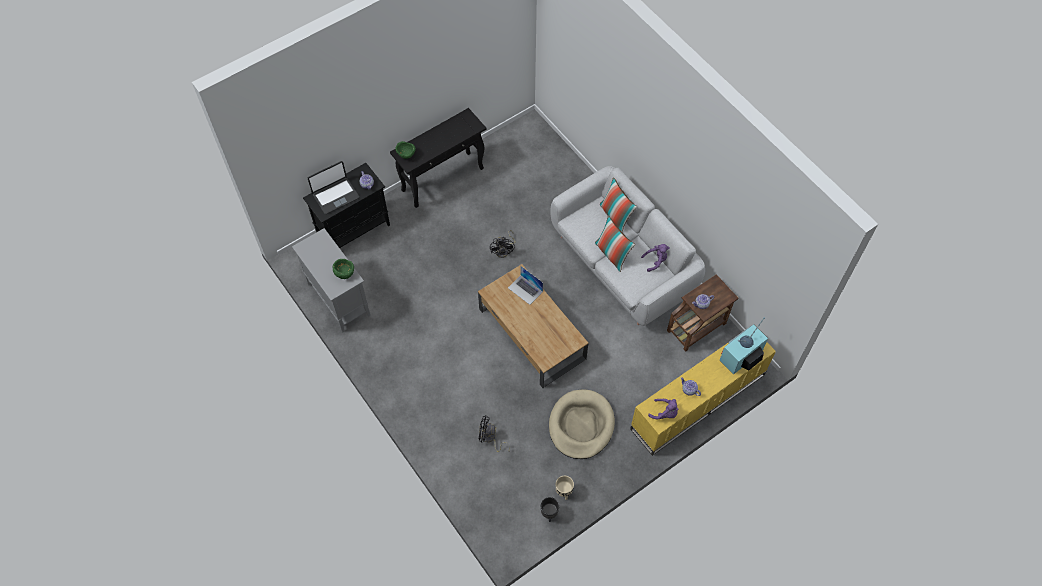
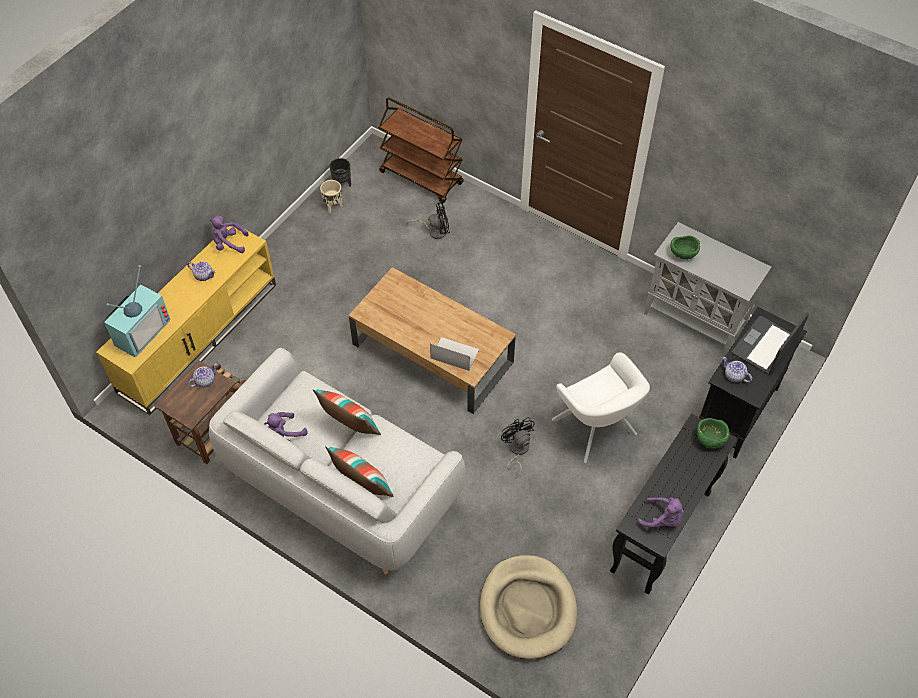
camera: 160 degrees right, 5 degrees down
beige dog bed [549,389,615,459] -> beige dog bed moved to [480,555,577,660]
none -> brown cart [378,97,464,204]
none -> white armchair [552,352,650,463]
none -> purple plush toy [637,497,684,528]

